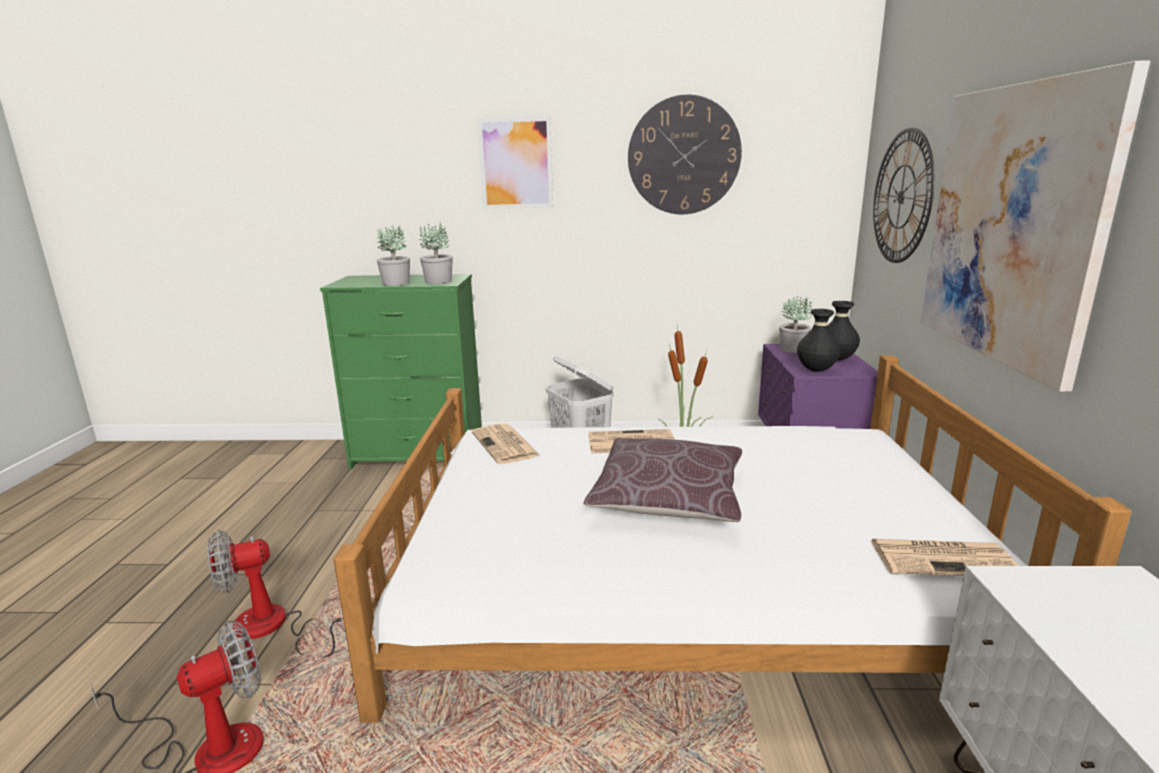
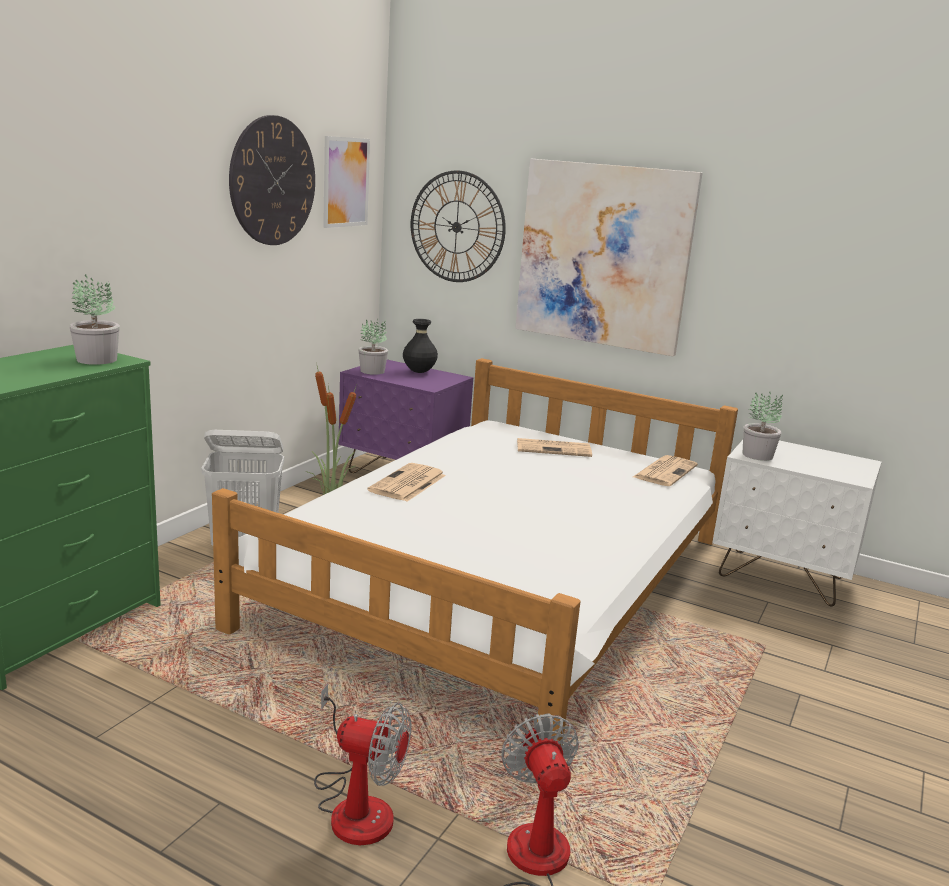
camera: 65 degrees left, 0 degrees up
fan [207,530,343,657] -> fan turned 75 degrees counterclockwise [314,683,411,845]
potted plant [377,225,410,286] -> potted plant moved to [743,392,783,461]
newspaper [472,424,540,464] -> newspaper moved to [517,438,592,457]
picture [478,117,553,209] -> picture moved to [323,136,370,228]
brown pillow [583,438,742,522] -> none
black vase [797,309,840,372] -> none

